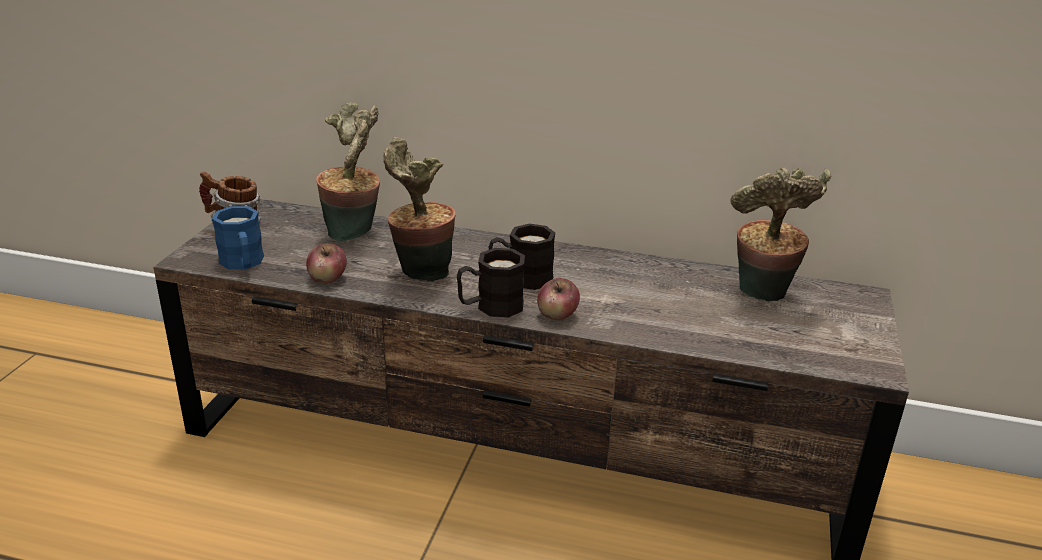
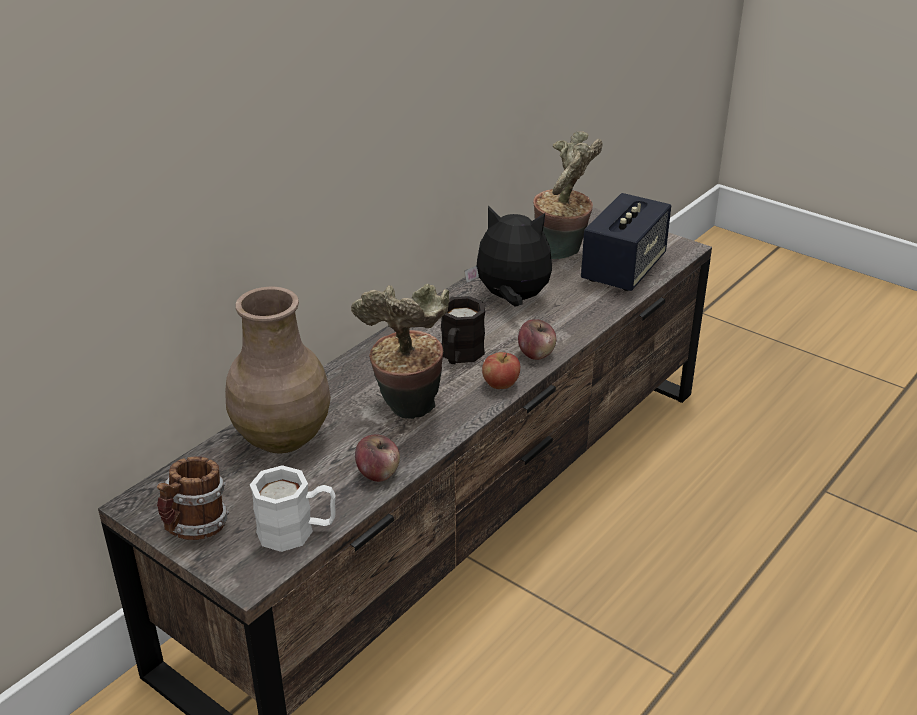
camera: 65 degrees left, 5 degrees up
blue mug [212,206,264,270] -> white mug [250,465,336,552]
potted plant [316,102,380,242] -> brown vase [225,287,331,453]
black mug [457,248,525,317] -> apple [482,352,520,389]
none -> plush toy [465,205,552,307]
none -> speaker [581,193,671,291]

